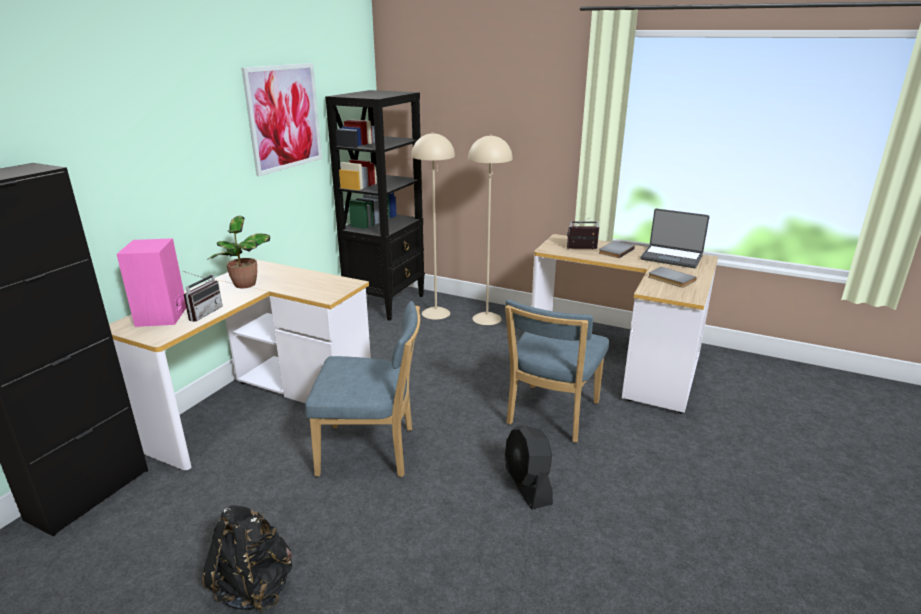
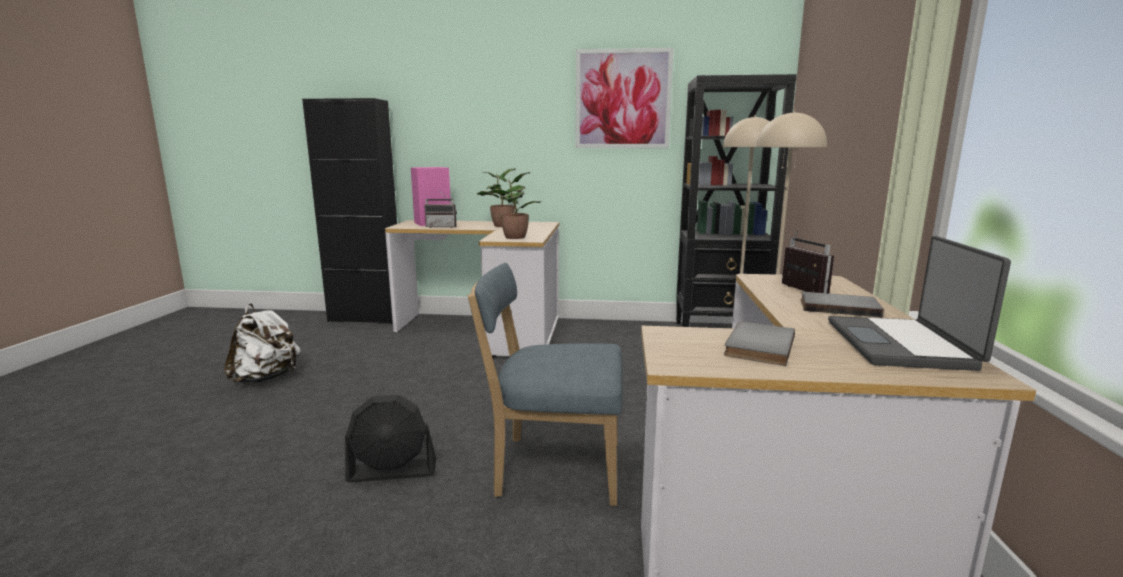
camera: 70 degrees right, 10 degrees down
black backpack [202,505,292,613] -> white backpack [224,303,300,383]
blue chair [305,301,420,477] -> none
black fan [505,426,553,510] -> black fan turned 150 degrees counterclockwise [345,395,436,483]
none -> potted plant [484,172,542,239]

